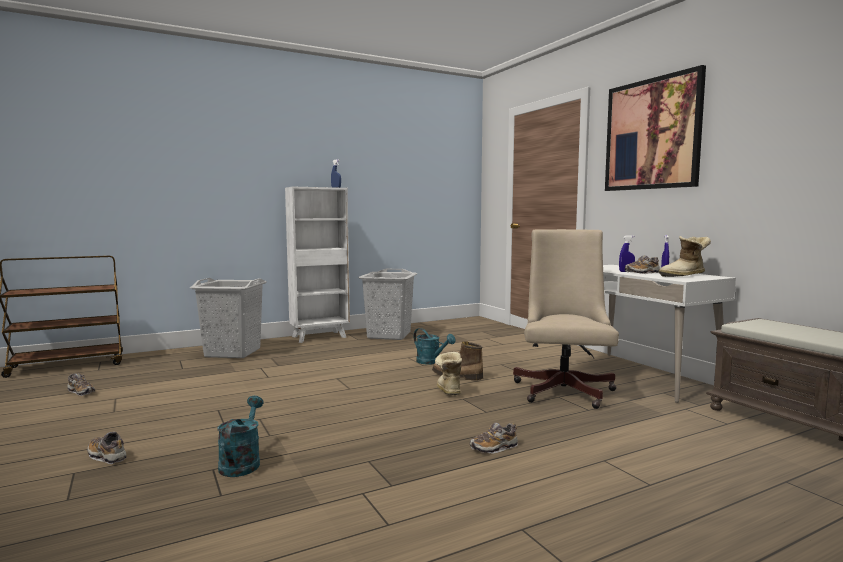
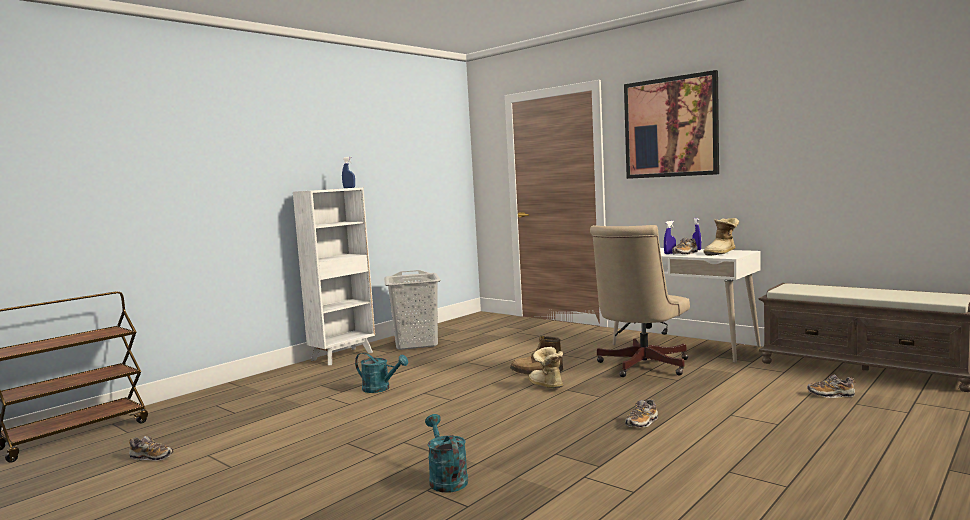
camera: 20 degrees left, 0 degrees up
shoe [87,432,127,464] -> shoe moved to [807,375,855,398]
grey laundry basket [190,278,267,358] -> none
turquoise watering can [414,328,456,365] -> turquoise watering can moved to [355,352,408,393]
beige office chair [513,229,619,409] -> beige office chair turned 135 degrees counterclockwise [590,225,690,377]

